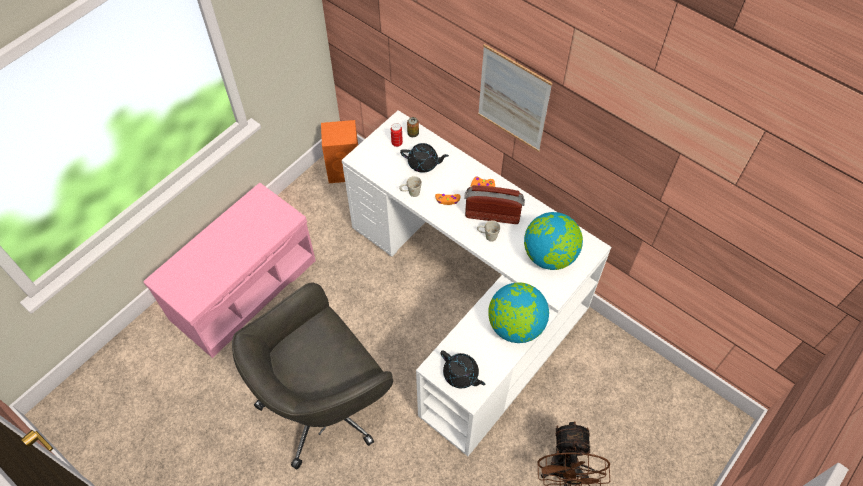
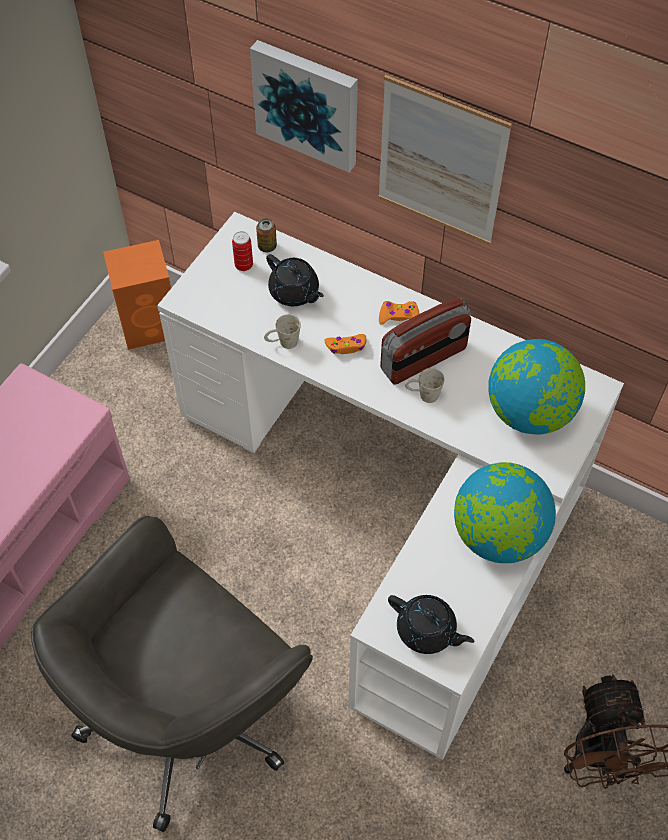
camera: 10 degrees left, 0 degrees up
black teapot [400,143,449,173] -> black teapot turned 45 degrees clockwise [266,254,324,306]
radio [464,185,525,224] -> radio turned 150 degrees clockwise [380,297,471,385]
none -> picture [250,40,358,172]

